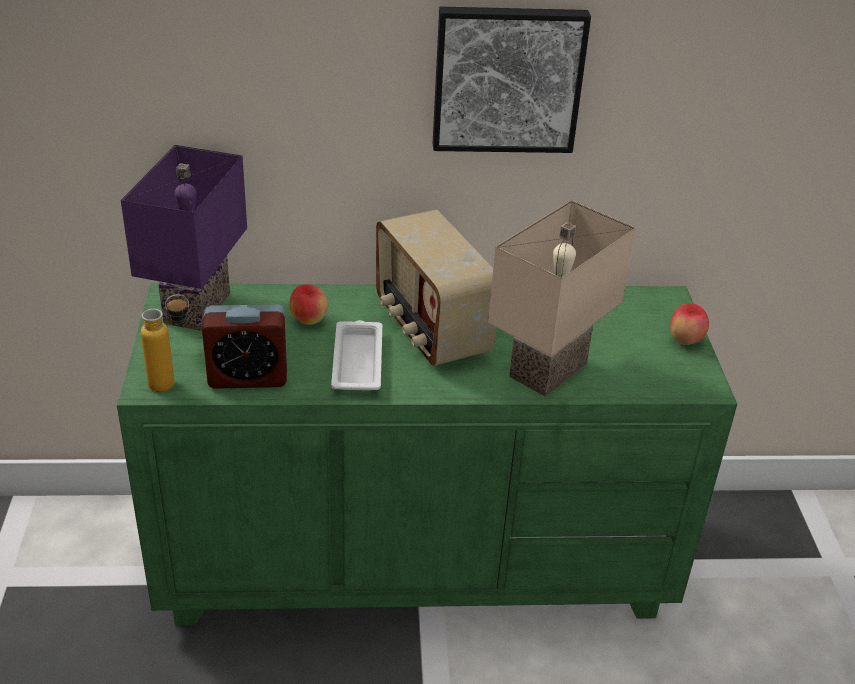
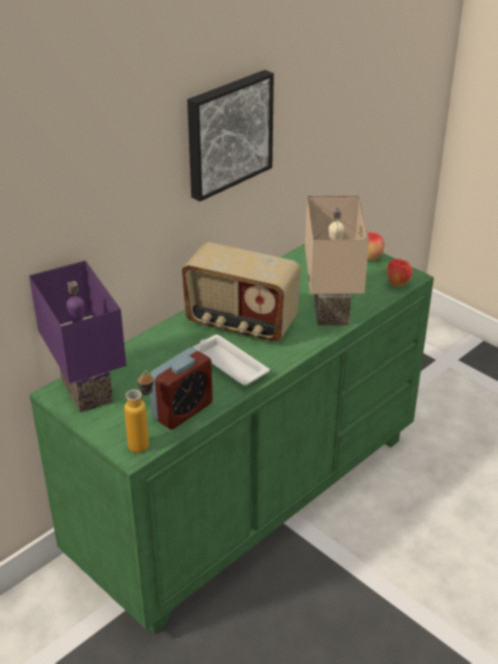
camera: 40 degrees left, 0 degrees up
apple [289,284,328,325] -> apple moved to [387,259,413,287]

